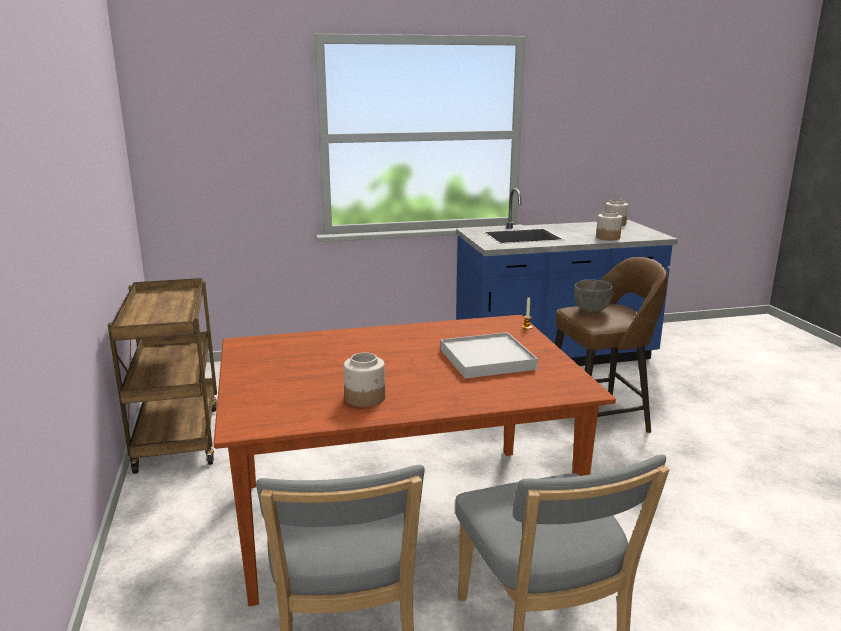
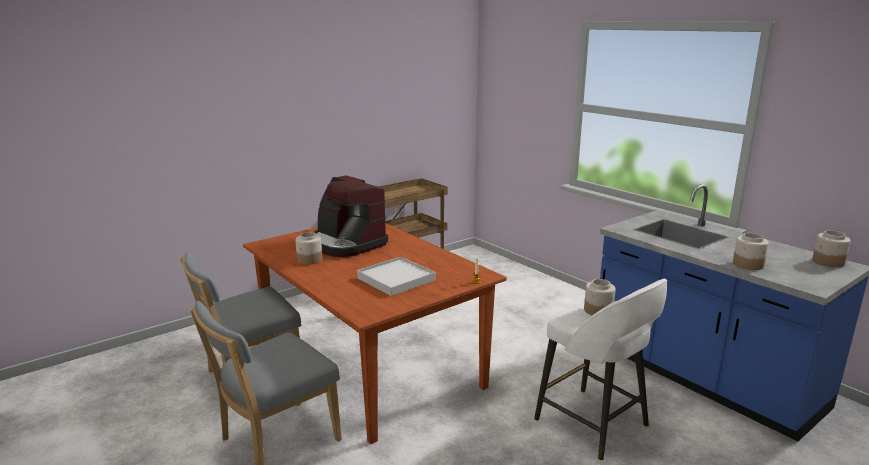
camera: 65 degrees right, 0 degrees up
brown stool [555,257,668,433] -> white stool [534,279,667,460]
grey bowl [574,279,613,312] -> jar [584,279,616,315]
none -> coffee machine [314,175,388,257]

